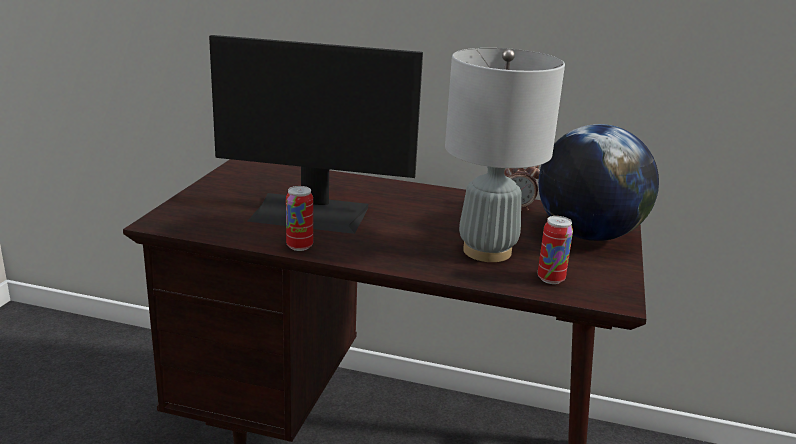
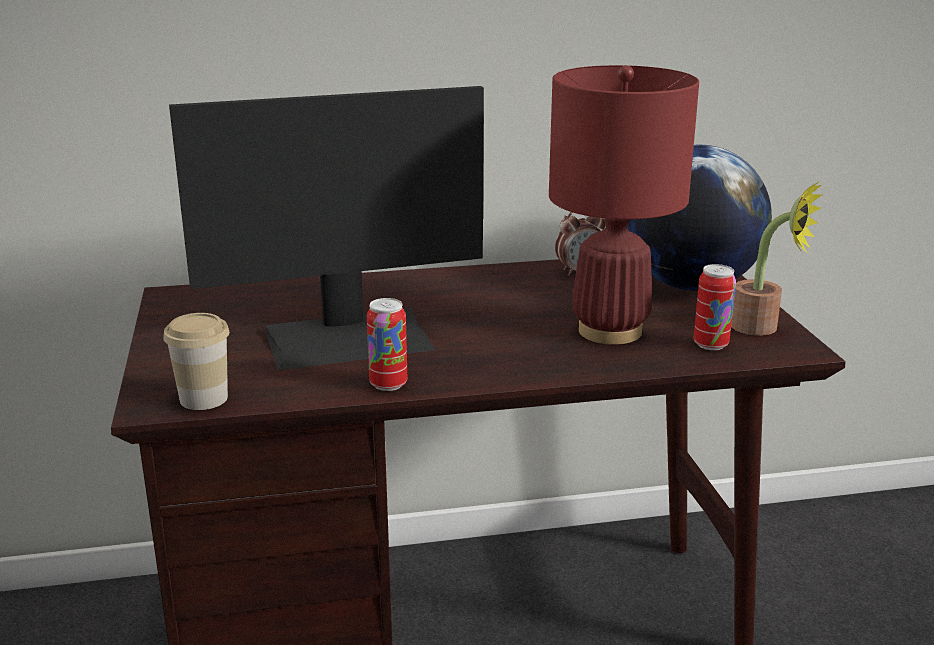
camera: 25 degrees left, 0 degrees up
grey table lamp [445,48,565,262] -> red table lamp [549,65,699,345]
none -> cup [163,313,229,410]
none -> potted plant [731,181,822,336]

